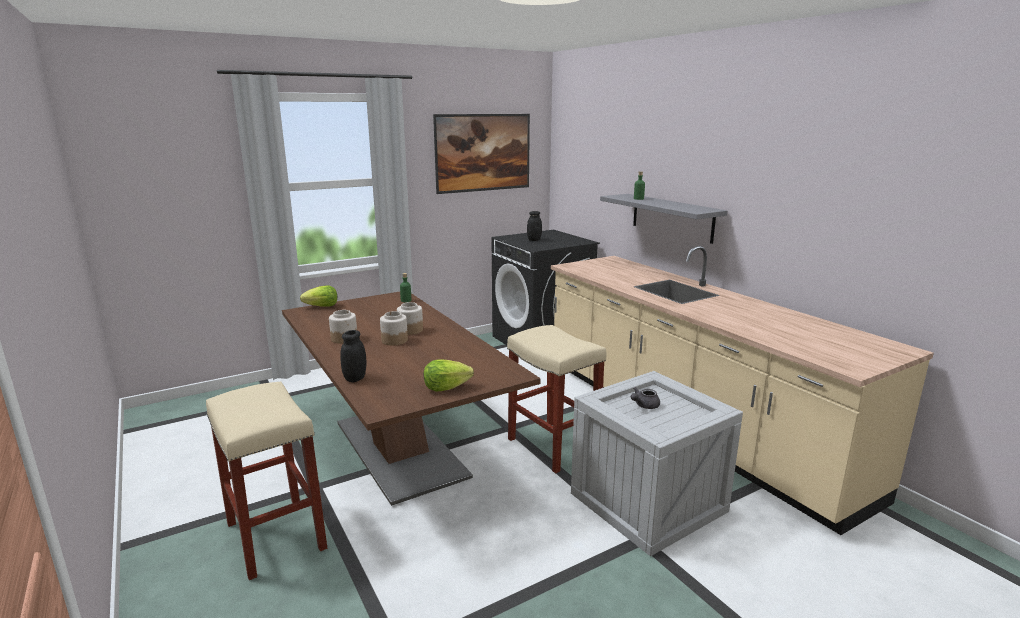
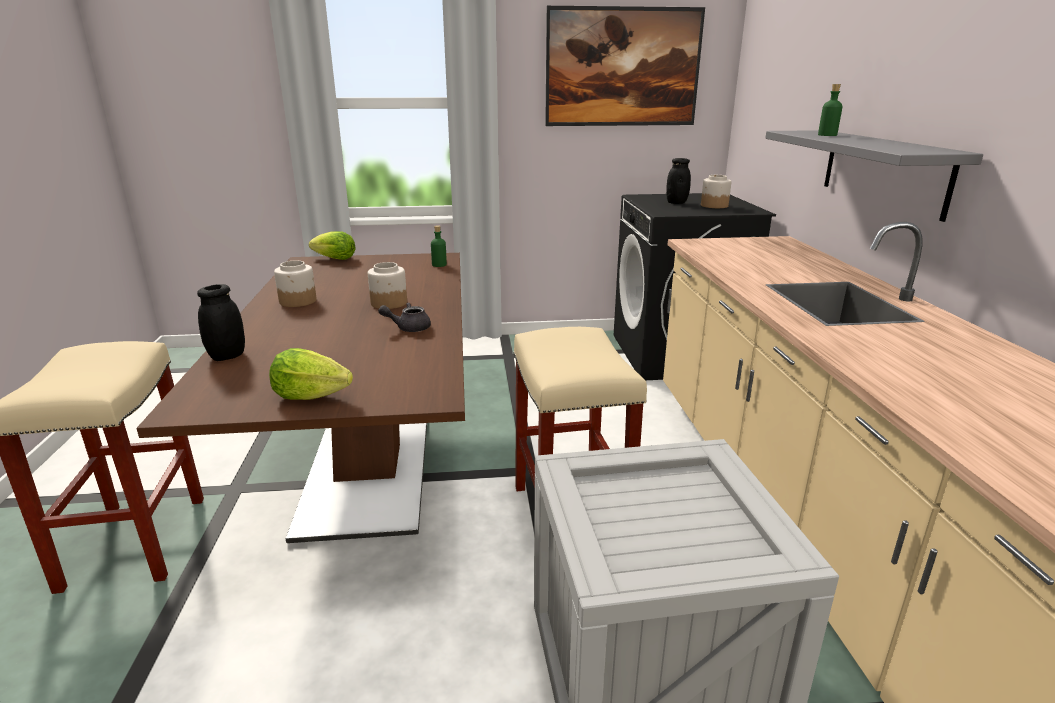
camera: 25 degrees right, 5 degrees up
jar [380,311,408,345] -> jar moved to [701,175,732,208]
grey teapot [631,387,660,409] -> grey teapot moved to [378,302,431,332]

